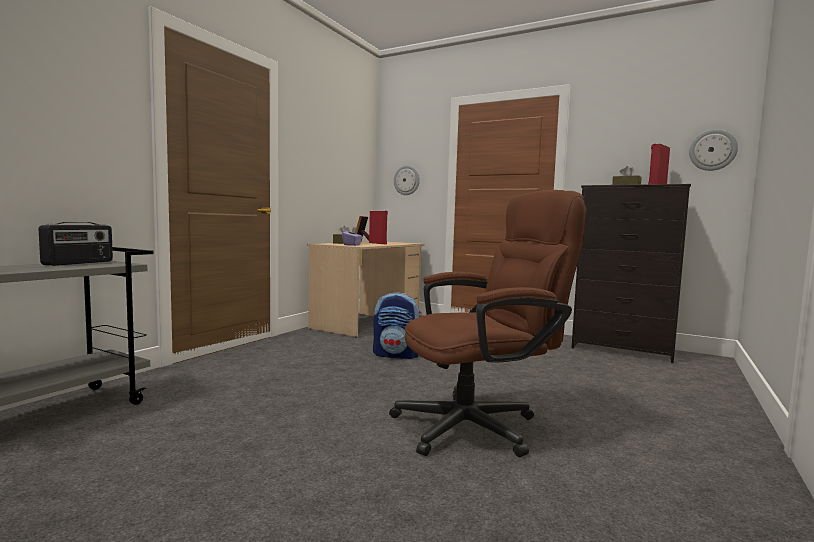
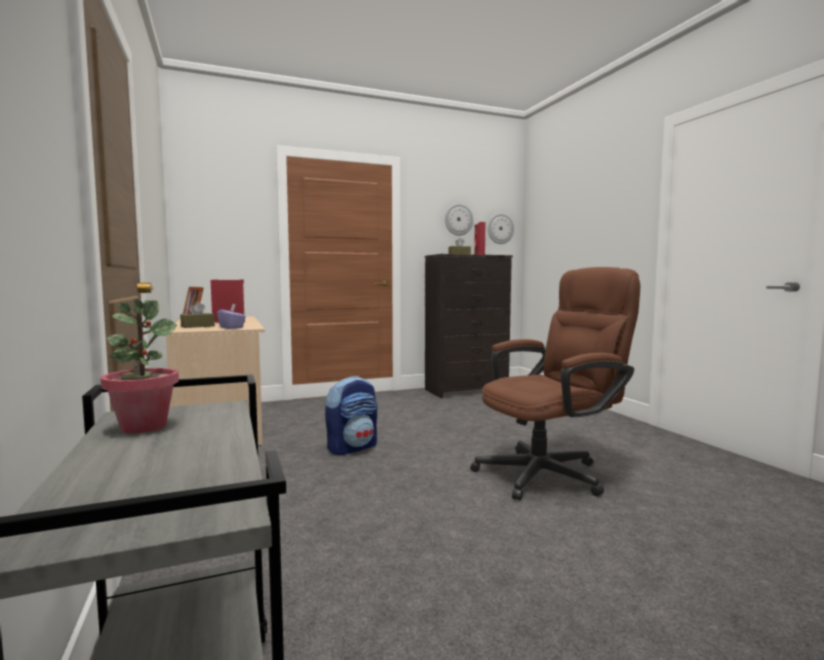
camera: 50 degrees left, 0 degrees up
radio [38,222,113,266] -> potted plant [101,299,179,433]
brown office chair [389,190,586,457] -> brown office chair turned 45 degrees clockwise [470,267,640,501]
wall clock [394,165,420,195] -> wall clock moved to [445,203,473,236]

